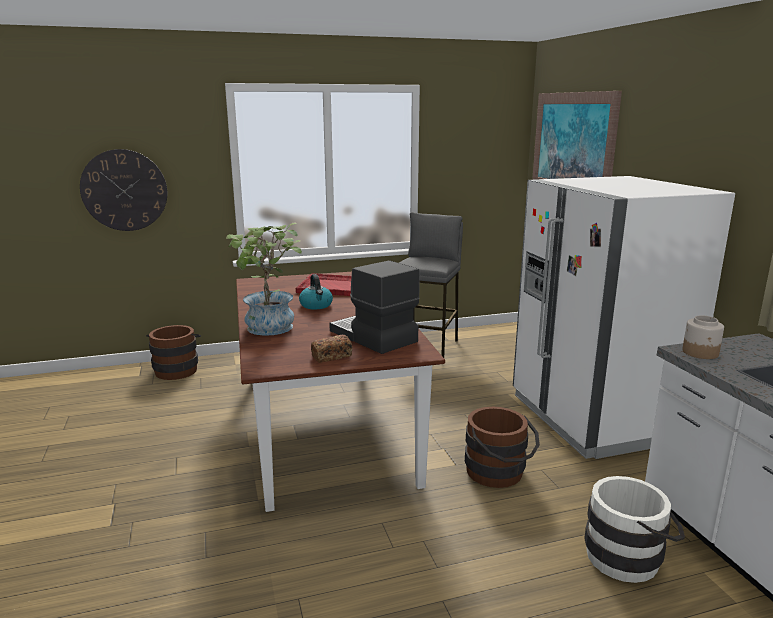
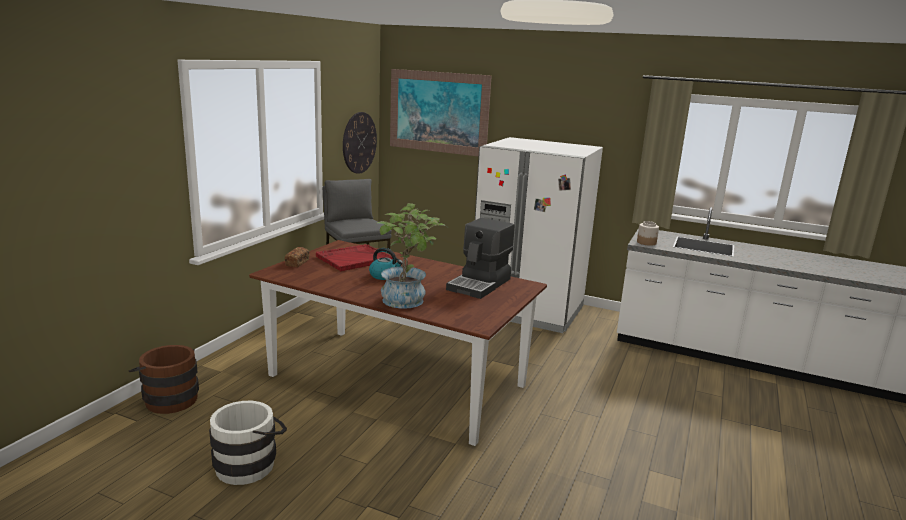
camera: 50 degrees left, 0 degrees up
wall clock [80,149,167,231] -> wall clock moved to [343,112,377,174]
bread [311,335,352,363] -> bread moved to [285,247,310,267]
coffee machine [329,261,420,354] -> coffee machine turned 60 degrees counterclockwise [446,218,515,299]
brown bucket [465,407,540,488] -> none
white bucket [584,476,685,583] -> white bucket moved to [209,401,287,485]

